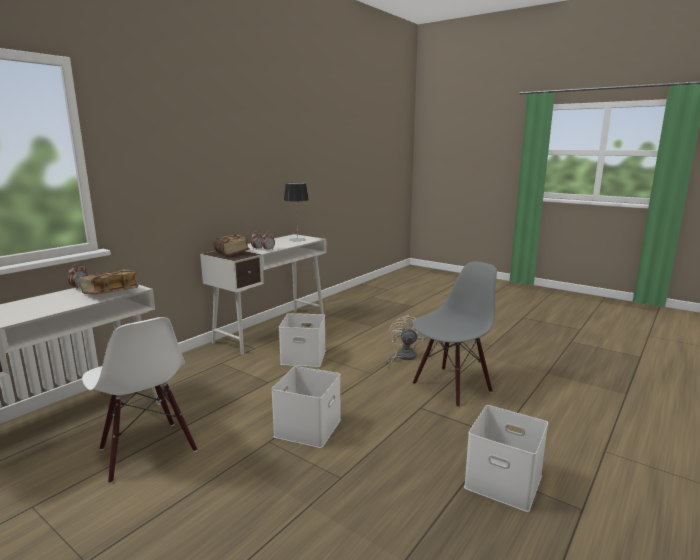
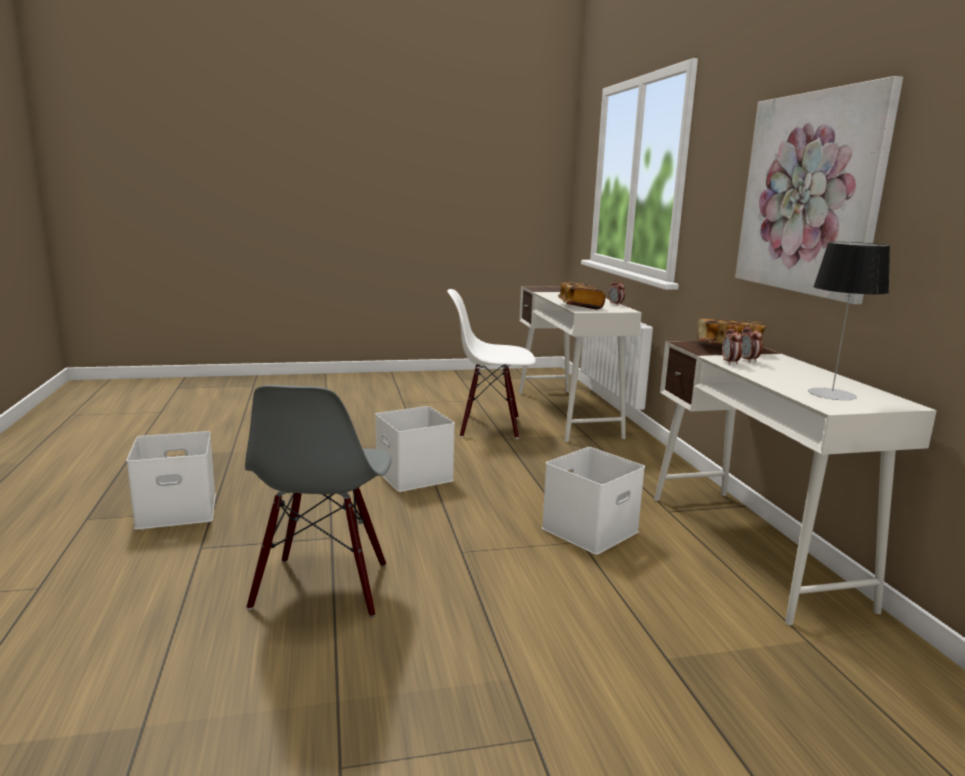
camera: 130 degrees right, 0 degrees up
beige fan [386,314,425,369] -> none
none -> picture [735,76,903,304]

